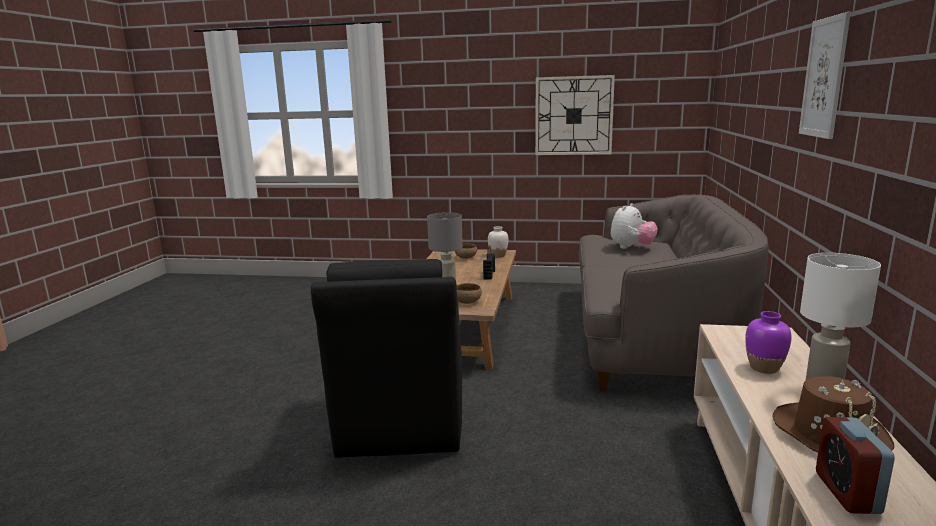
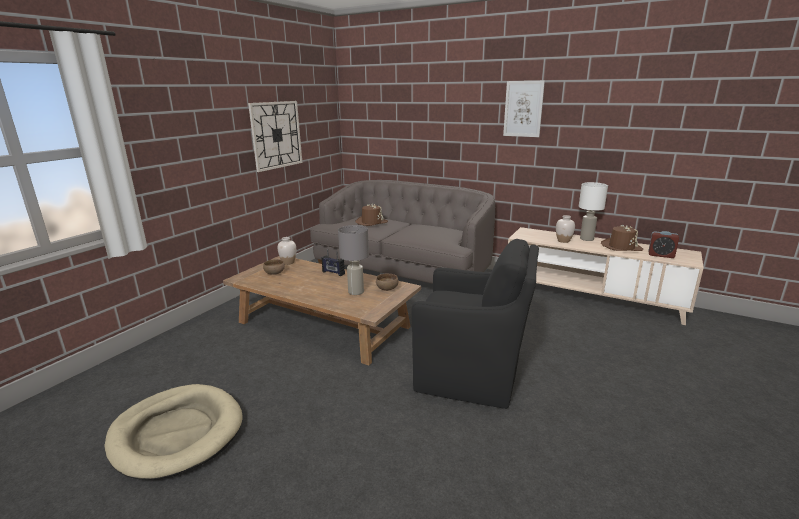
camera: 70 degrees left, 5 degrees up
plush toy [611,203,658,249] -> brown hat [355,204,388,226]
purple vase [745,311,792,374] -> white vase [556,215,575,243]
none -> beige dog bed [104,384,243,480]

